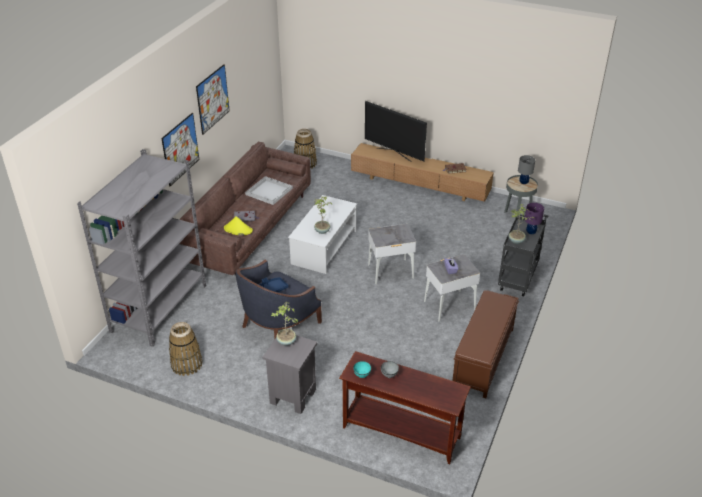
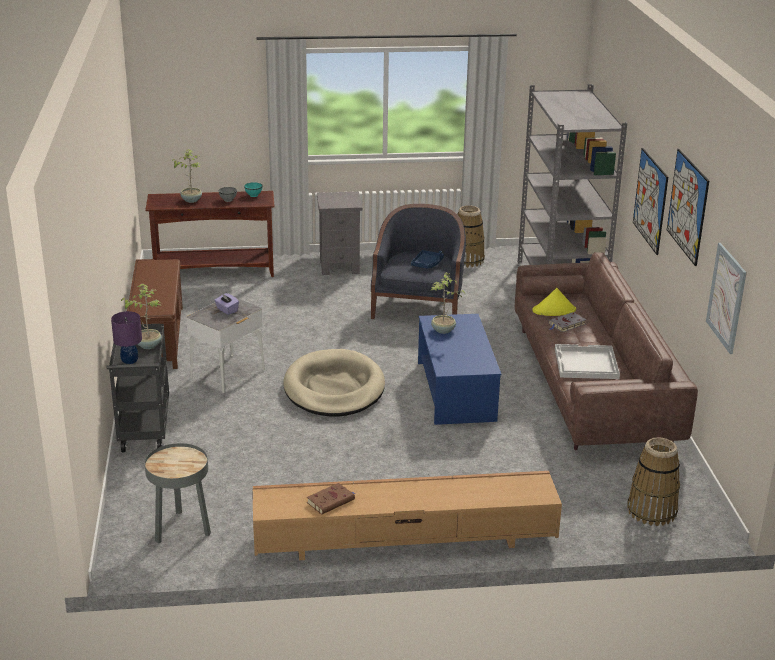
camera: 150 degrees right, 10 degrees down
potted plant [271,302,298,346] -> potted plant moved to [172,149,202,203]
white coffee table [288,195,357,274] -> blue coffee table [418,314,501,425]
television [365,101,427,162] -> none
side table [368,224,416,284] -> beige dog bed [283,349,385,417]
grey table lamp [518,155,535,184] -> none
none -> picture [706,243,747,354]

